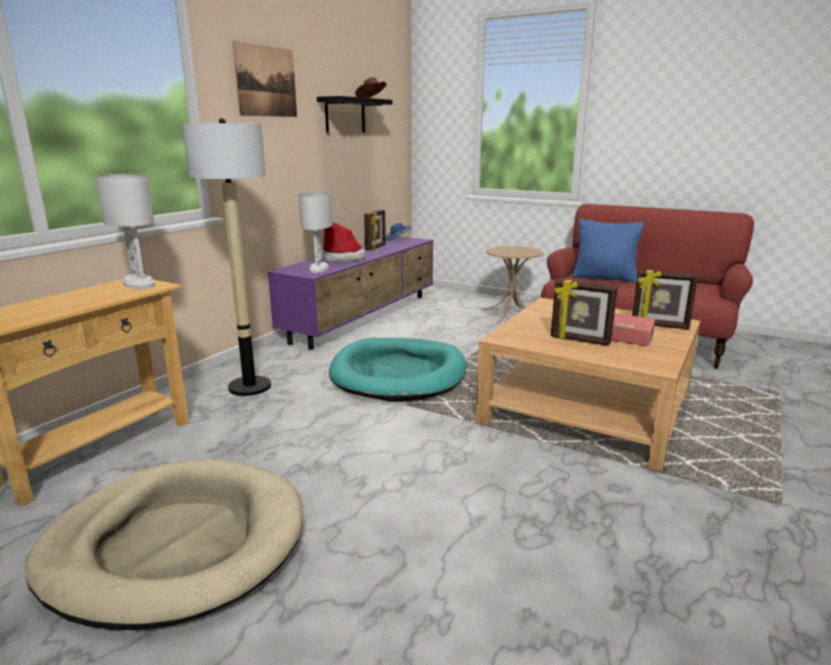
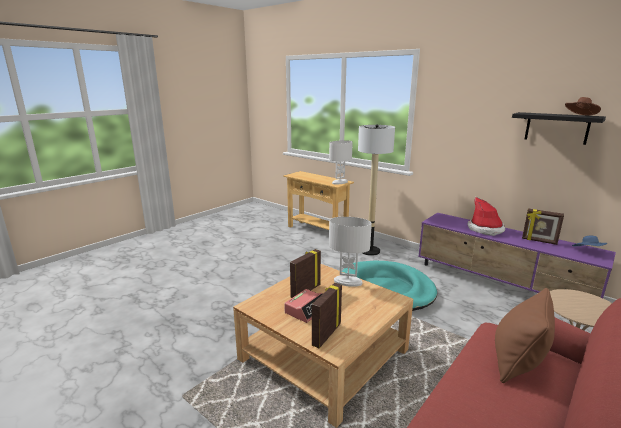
camera: 100 degrees right, 0 degrees up
beige dog bed [24,460,303,630] -> none
picture [233,41,297,117] -> none
white table lamp [299,192,332,273] -> white table lamp moved to [329,217,371,287]
blue pillow [572,219,644,283] -> brown pillow [495,288,555,383]

